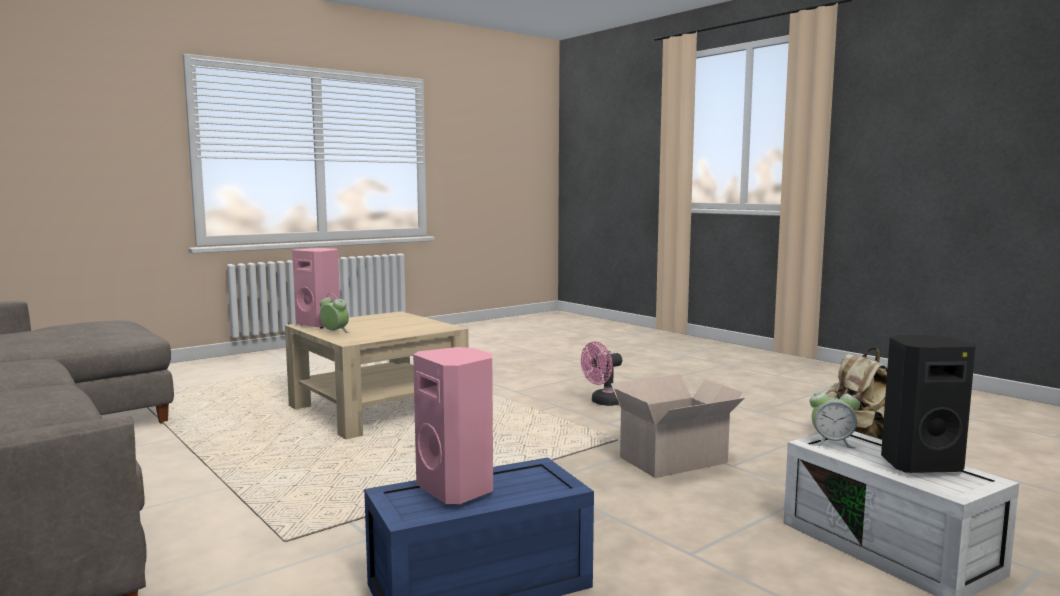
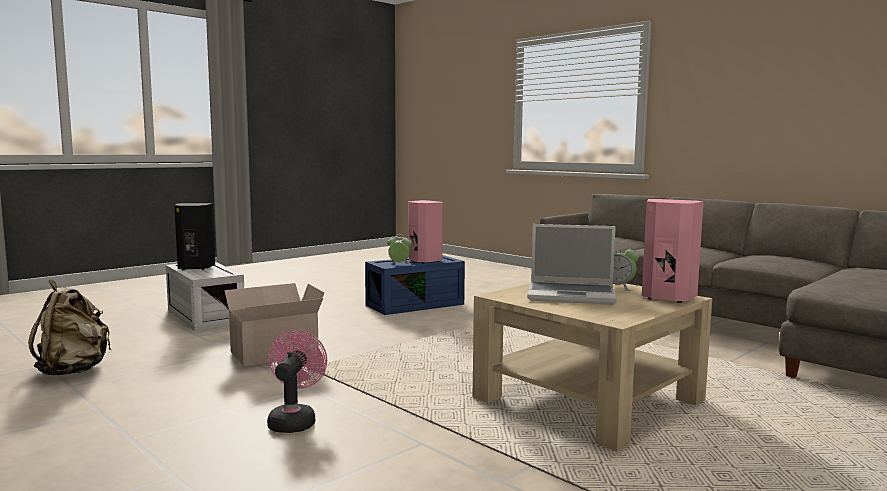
camera: 175 degrees right, 0 degrees up
pink fan [581,341,622,406] -> pink fan turned 45 degrees counterclockwise [267,330,327,433]
alarm clock [810,385,860,448] -> alarm clock moved to [387,234,412,264]
none -> laptop [527,224,617,305]

